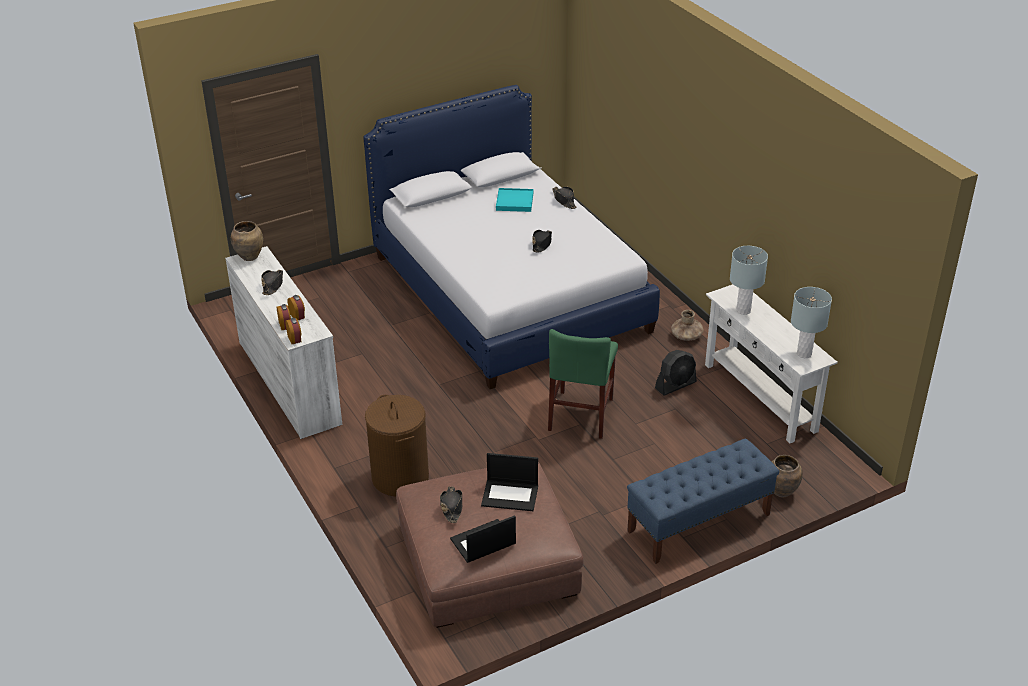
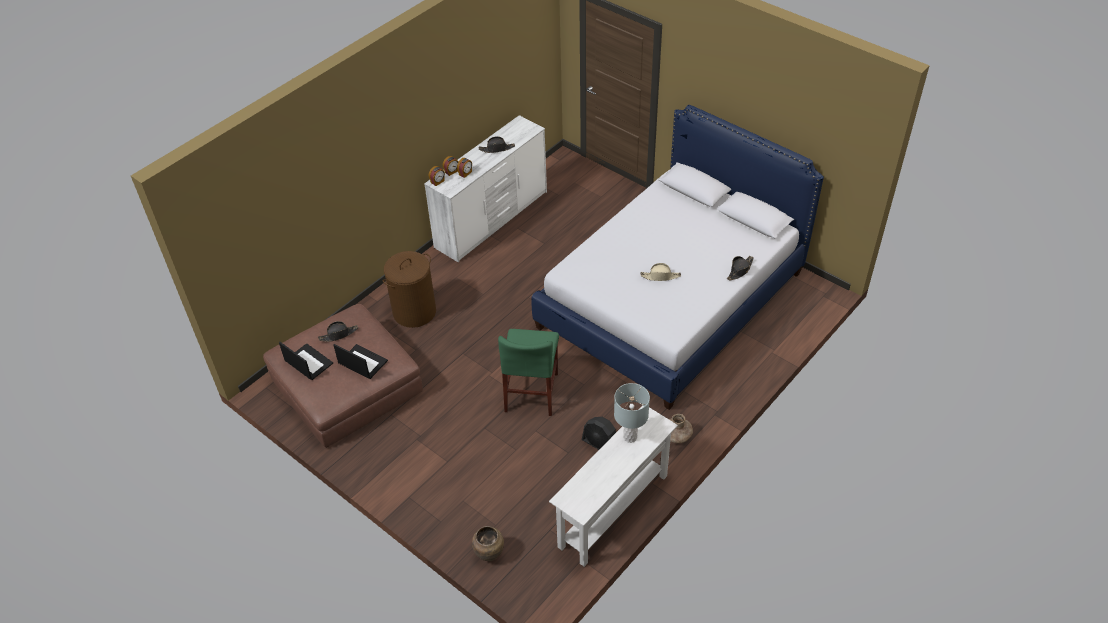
camera: 70 degrees right, 10 degrees up
brown vase [231,221,263,261] -> none
laptop [481,453,538,511] -> laptop turned 135 degrees clockwise [334,344,388,379]
turquoise tray [496,188,533,212] -> none
black hat [532,230,552,253] -> beige hat [640,263,681,281]
green chair [548,329,618,439] -> green chair turned 75 degrees counterclockwise [498,329,559,416]
blue bench [627,438,779,564] -> none
grey table lamp [791,287,832,358] -> none

